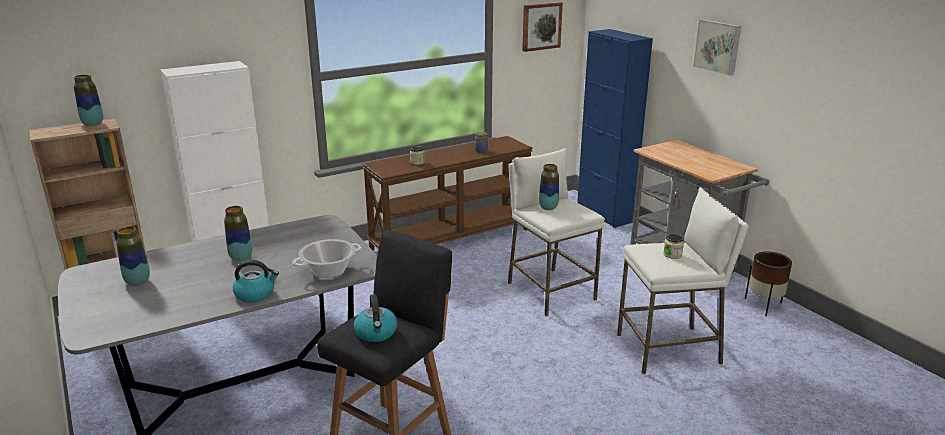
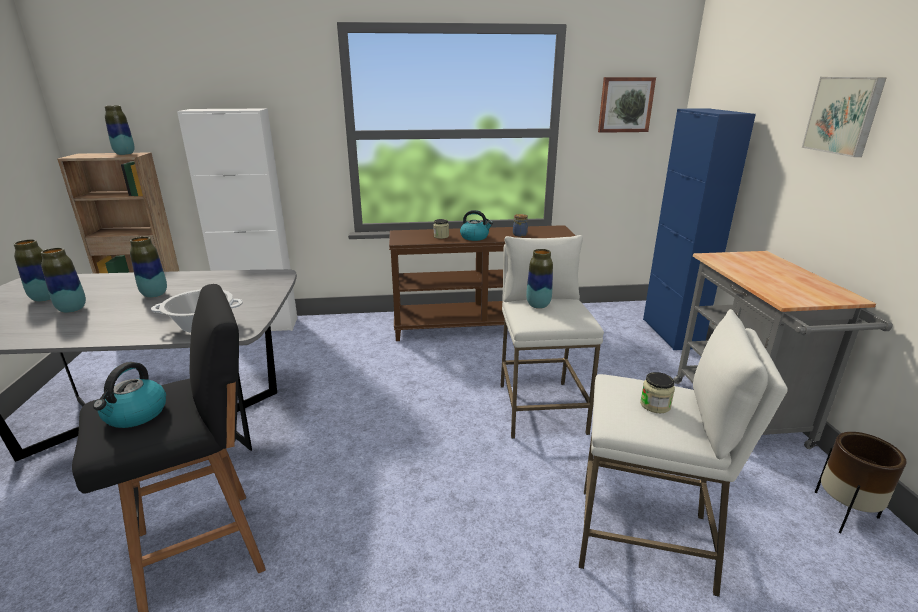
camera: 25 degrees right, 0 degrees up
kettle [233,260,279,303] -> kettle moved to [460,210,493,241]
none -> vase [41,248,86,313]

